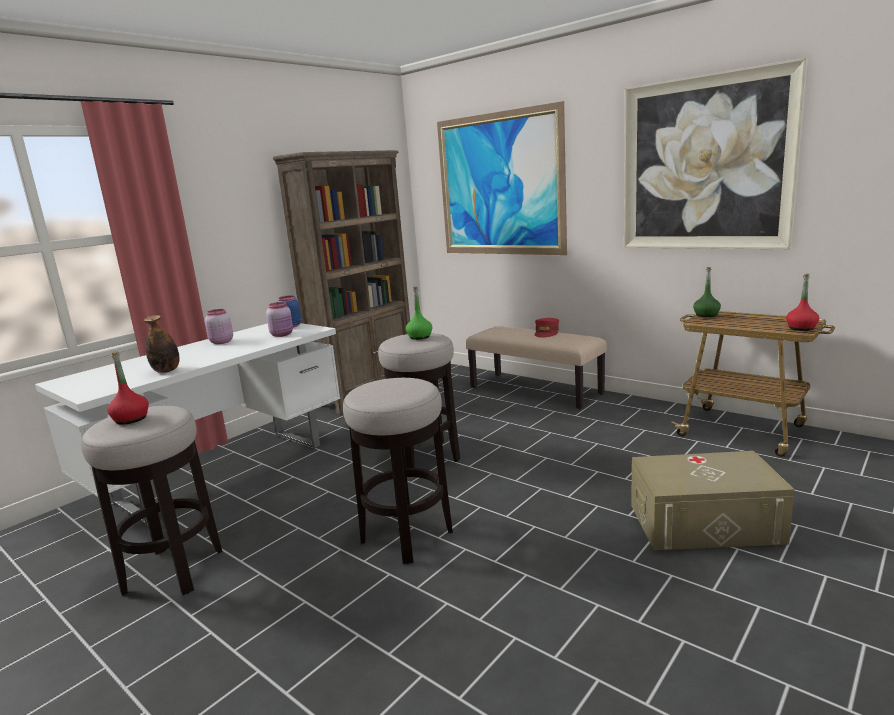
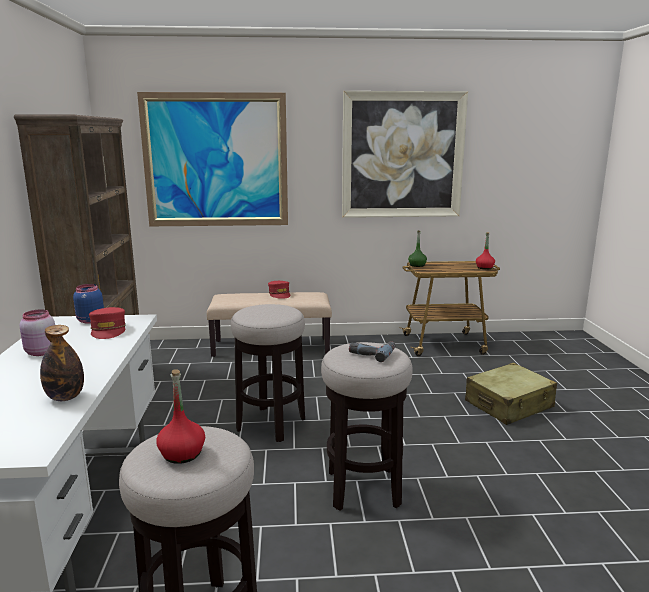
camera: 45 degrees left, 0 degrees up
pink jar [266,302,293,337] -> red cap [89,307,126,339]
green bottle [406,286,432,340] -> none
beige storage box [631,451,795,550] -> beige suitcase [465,363,557,425]
none -> power drill [349,341,396,362]

